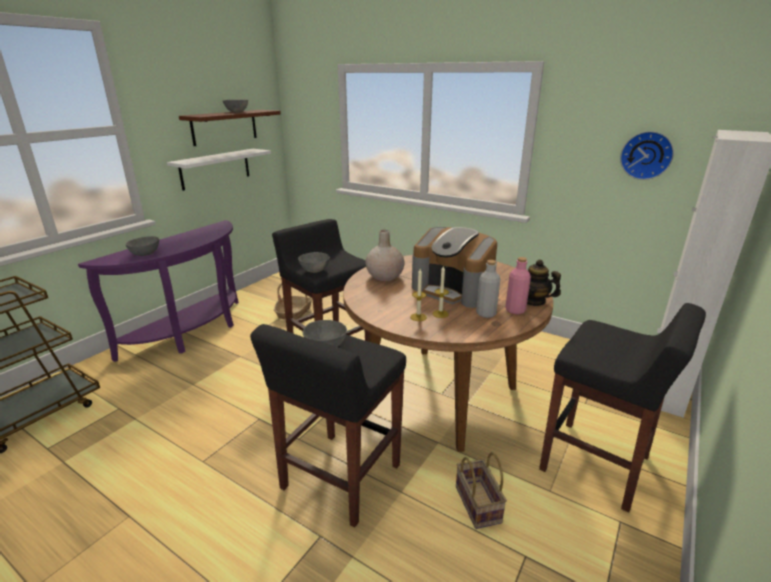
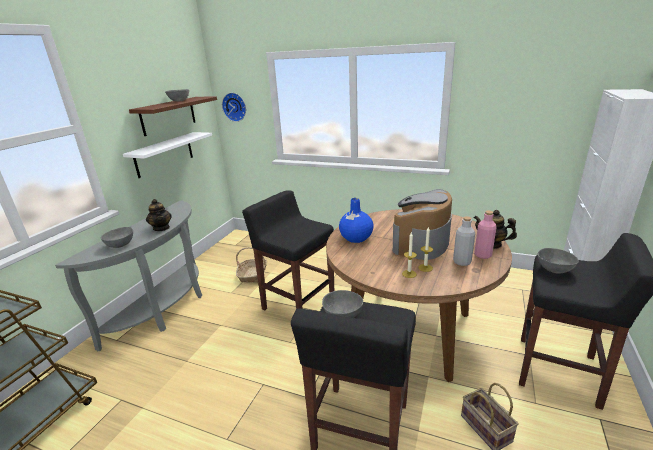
camera: 10 degrees left, 0 degrees up
purple console table [78,220,239,362] -> grey console table [55,200,202,351]
grey bowl [298,252,330,273] -> grey bowl moved to [538,248,579,274]
beige vase [365,230,404,281] -> blue vase [339,198,373,243]
coffee machine [412,227,497,308] -> coffee machine turned 90 degrees clockwise [393,189,452,260]
wall clock [620,131,674,180] -> wall clock moved to [222,93,246,122]
none -> teapot [146,199,172,231]

